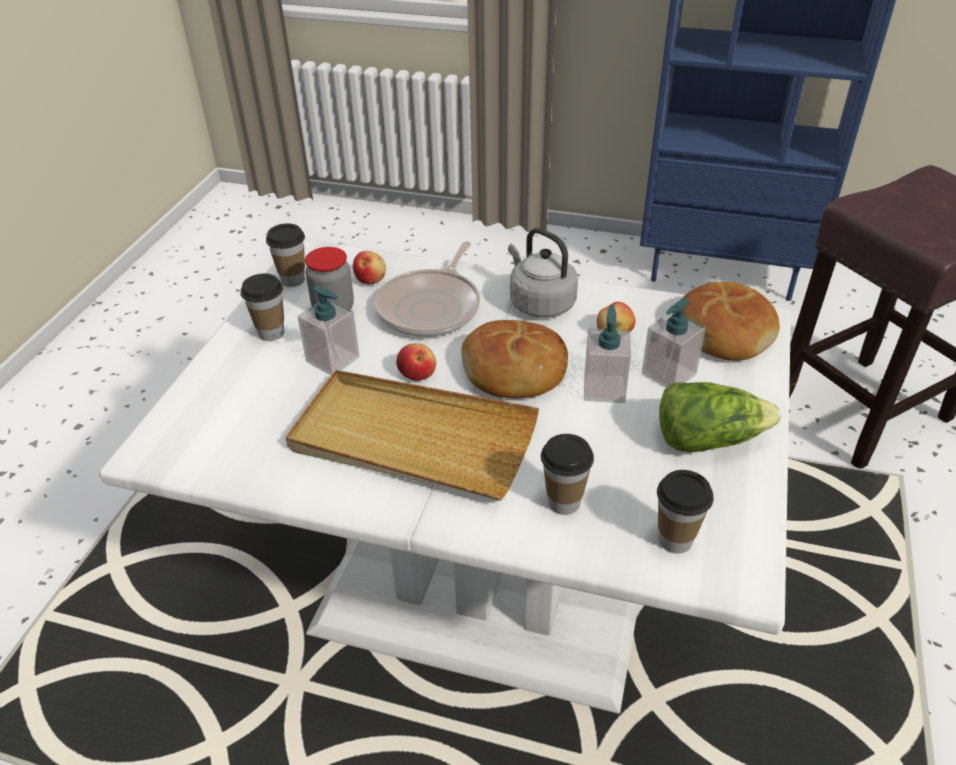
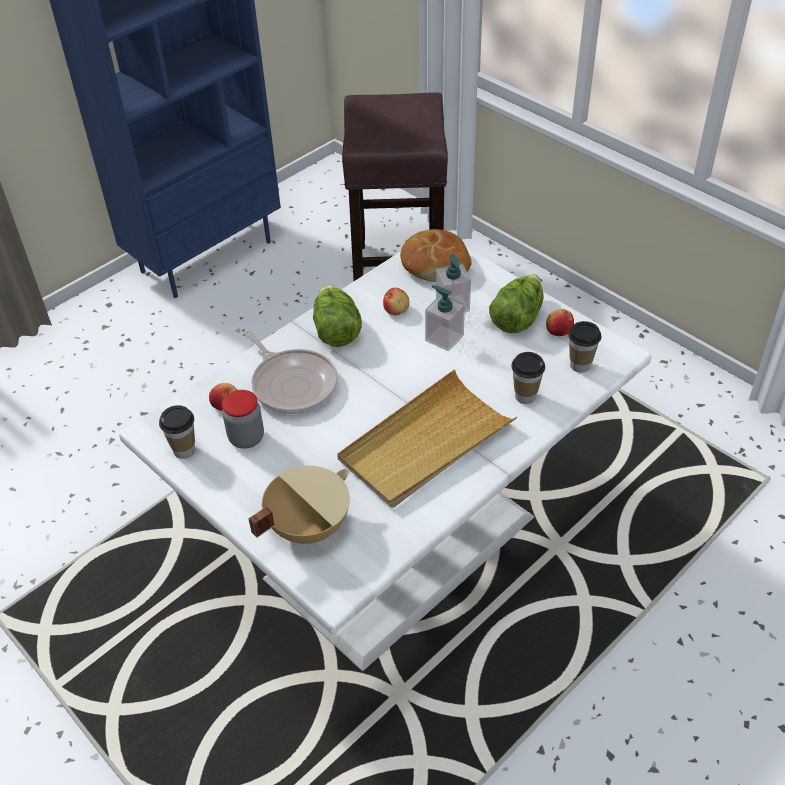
camera: 60 degrees left, 5 degrees up
cup [241,273,284,341] -> none
soap dispenser [297,285,360,375] -> none
apple [396,343,436,381] -> apple moved to [546,309,574,336]
bread [461,320,568,398] -> none
grey kettle [508,228,578,318] -> lettuce [313,284,362,347]
none -> beige cooking pot [249,465,350,544]

